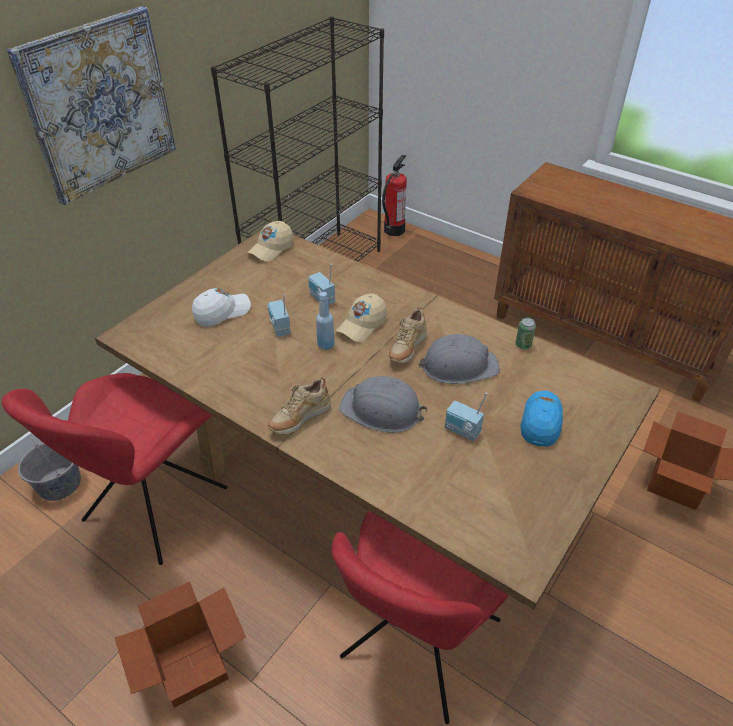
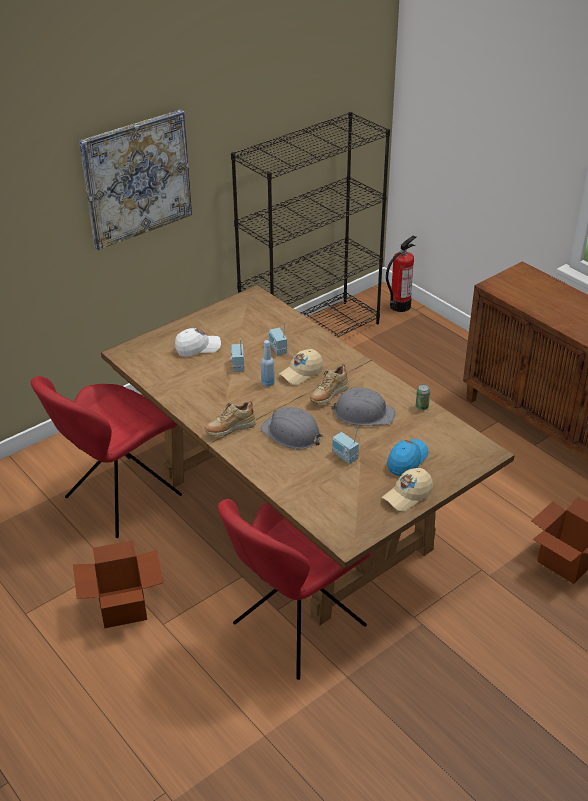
camera: 15 degrees right, 5 degrees down
grey bucket [18,439,81,501] -> none
beige cap [247,221,294,261] -> beige cap moved to [382,468,433,511]

